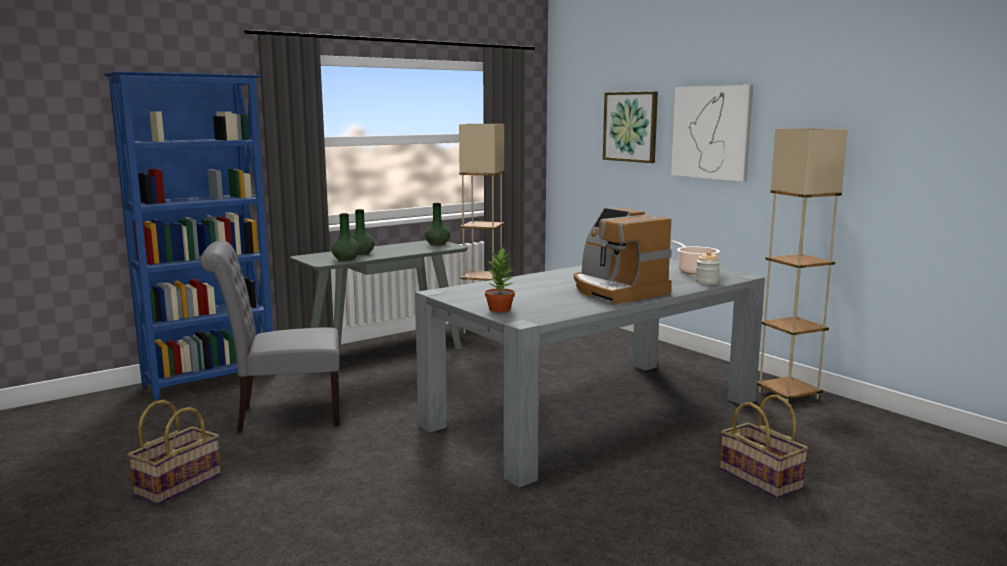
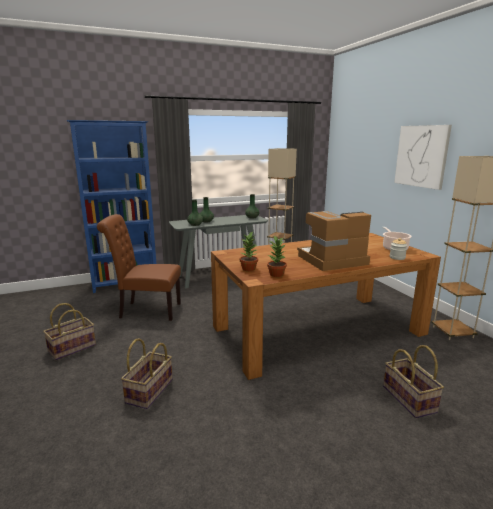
camera: 15 degrees right, 5 degrees up
grey chair [200,241,340,433] -> brown chair [97,214,181,321]
grey dining table [415,259,765,488] -> brown dining table [211,233,441,380]
coffee machine [574,208,672,305] -> coffee machine turned 90 degrees clockwise [297,211,371,271]
picture [603,91,658,163] -> none
none -> basket [121,338,173,409]
none -> potted plant [267,236,287,277]

